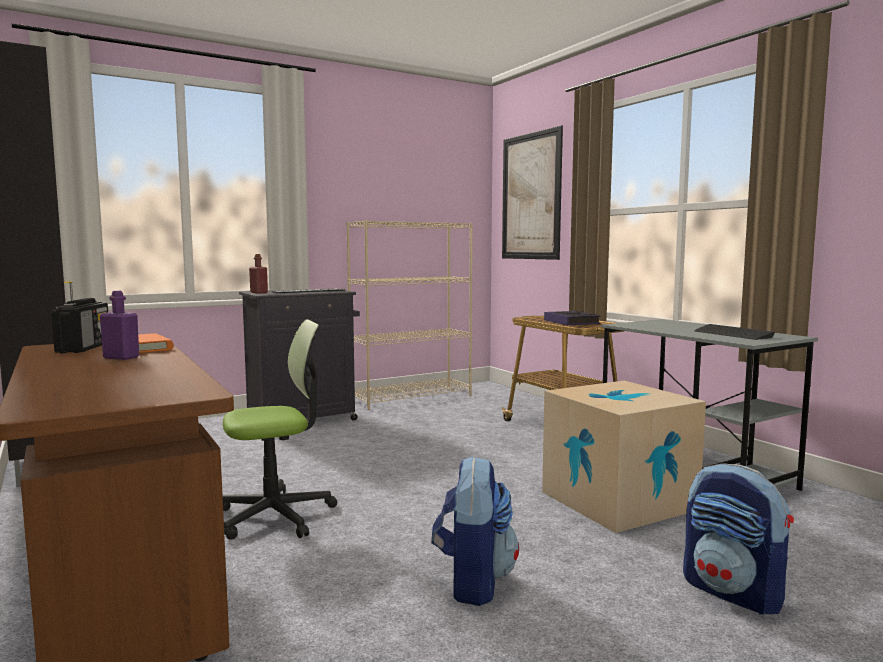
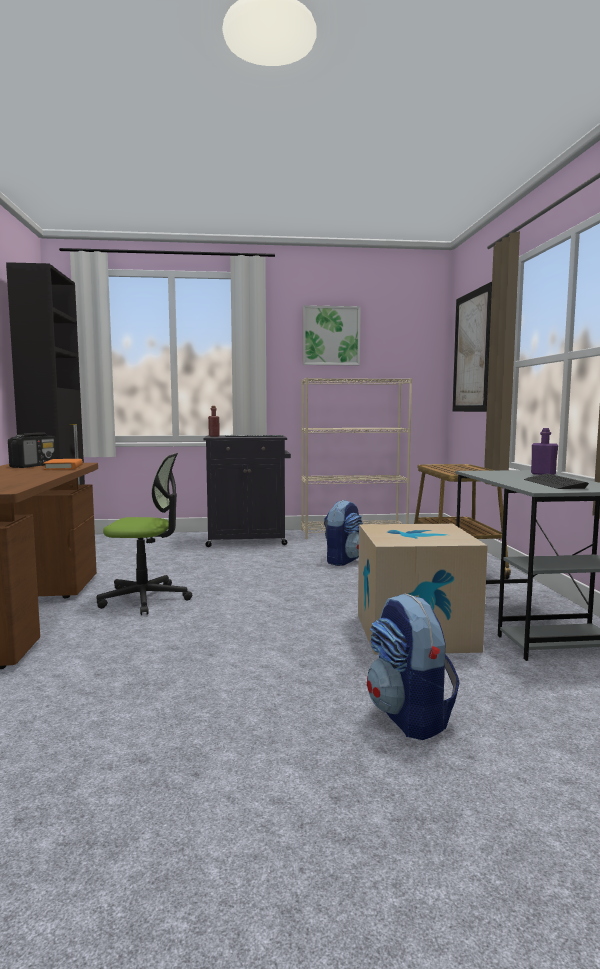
camera: 25 degrees right, 0 degrees up
purple bottle [100,291,139,360] -> purple bottle moved to [531,428,558,475]
backpack [431,456,519,606] -> backpack moved to [324,500,363,566]
book [544,311,600,325] -> none
none -> picture [303,305,361,365]

